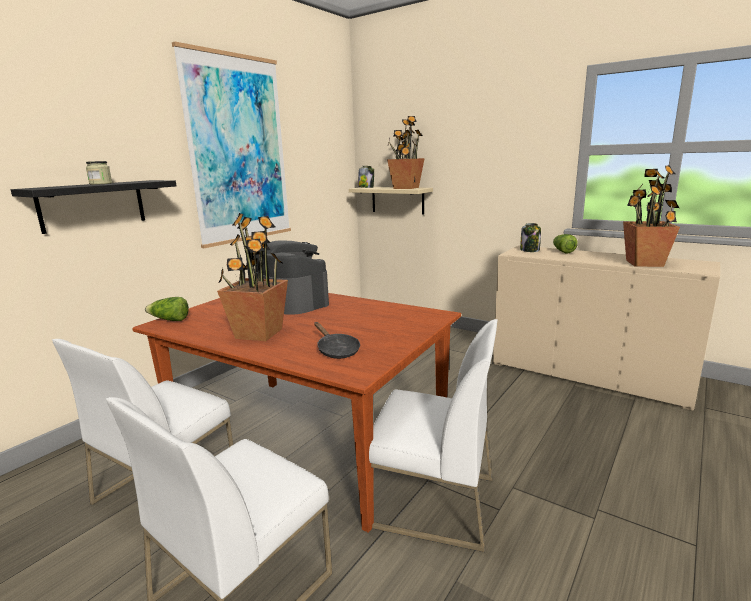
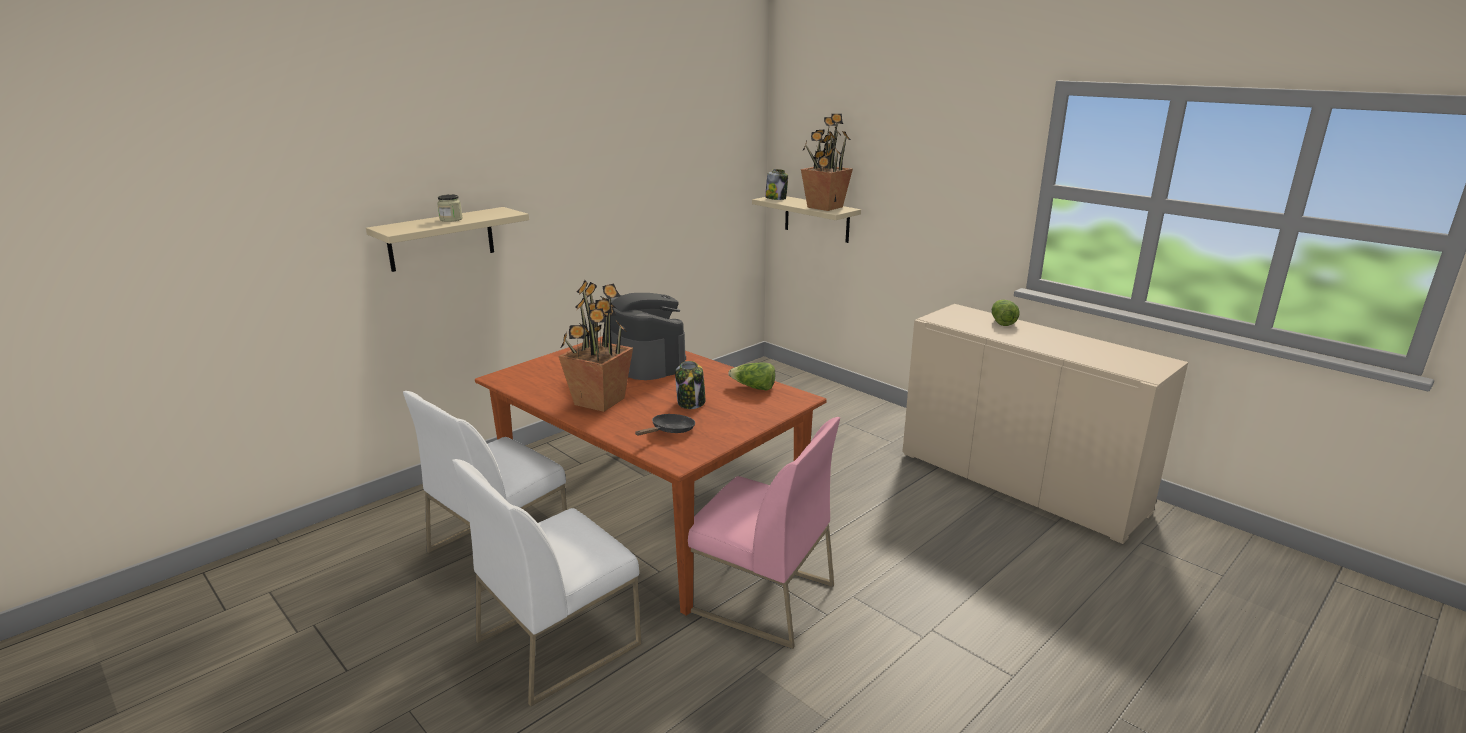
camera: 10 degrees right, 5 degrees up
black shelf [11,180,176,234] -> beige shelf [366,207,529,272]
lettuce [145,297,189,321] -> lettuce moved to [728,362,775,391]
picture [172,42,291,248] -> none
black frying pan [314,322,360,359] -> black frying pan turned 120 degrees counterclockwise [635,414,695,435]
white chair [369,319,498,552] -> pink chair [688,417,840,649]
jar [520,223,541,252] -> jar moved to [675,361,705,409]
potted plant [623,165,680,267] -> none

